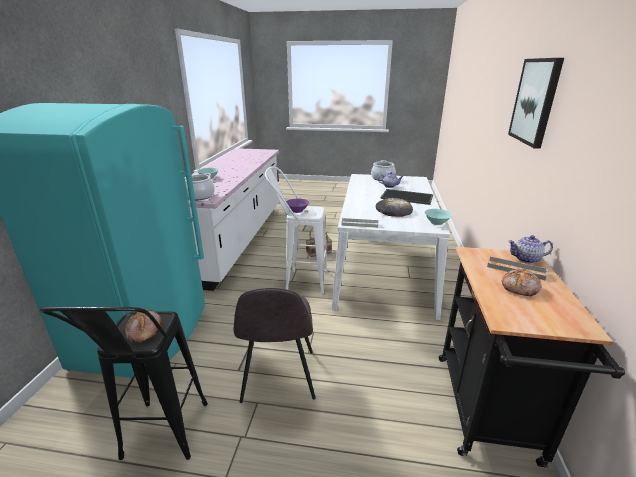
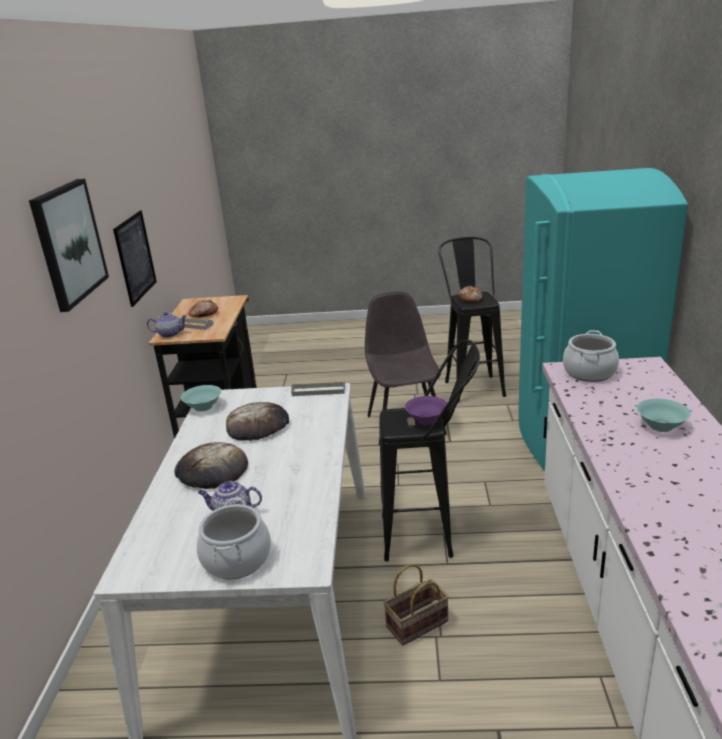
camera: 175 degrees right, 0 degrees up
white stool [265,167,328,293] -> black stool [379,340,480,562]
tray [381,189,433,205] -> bread [175,442,248,489]
none -> picture [113,210,157,307]

